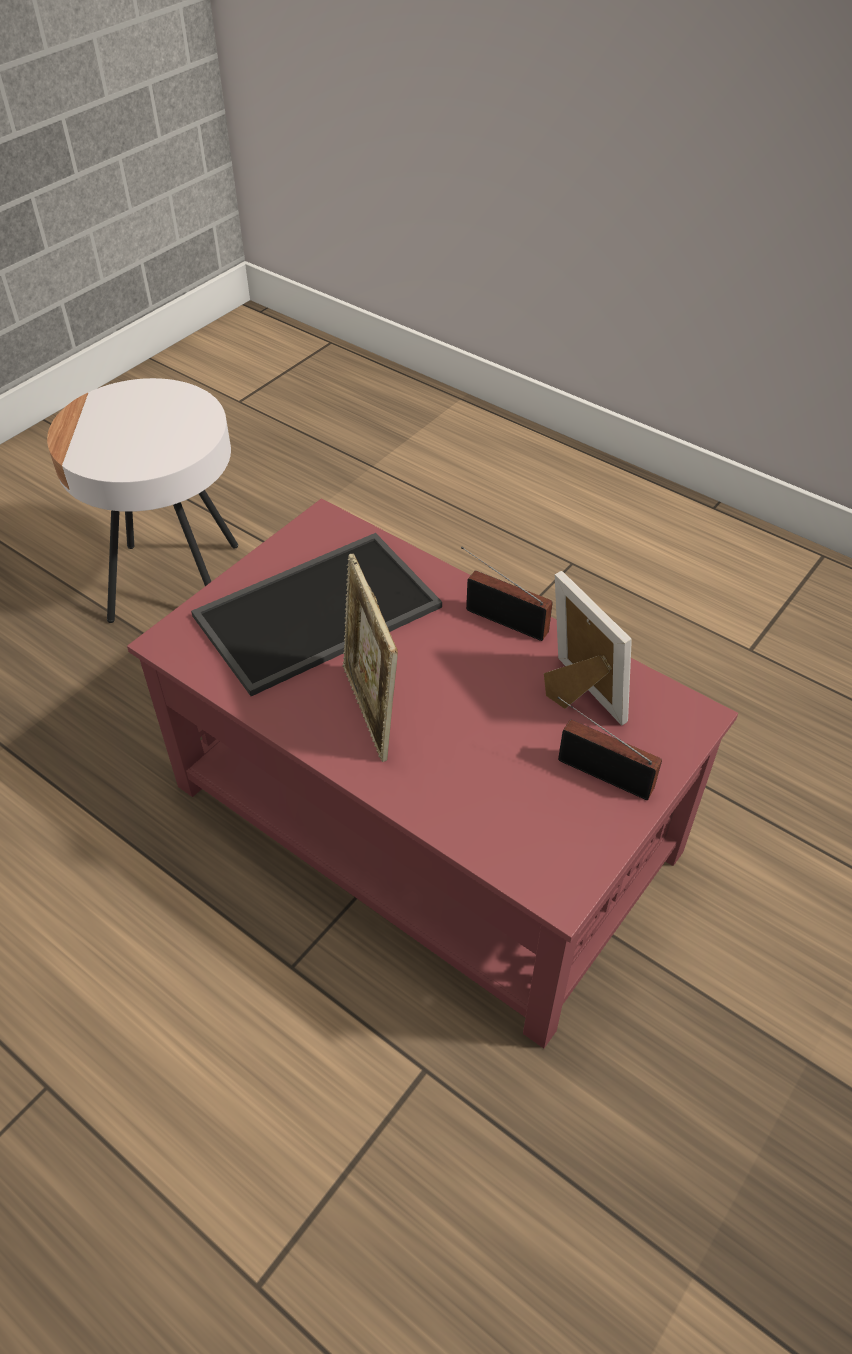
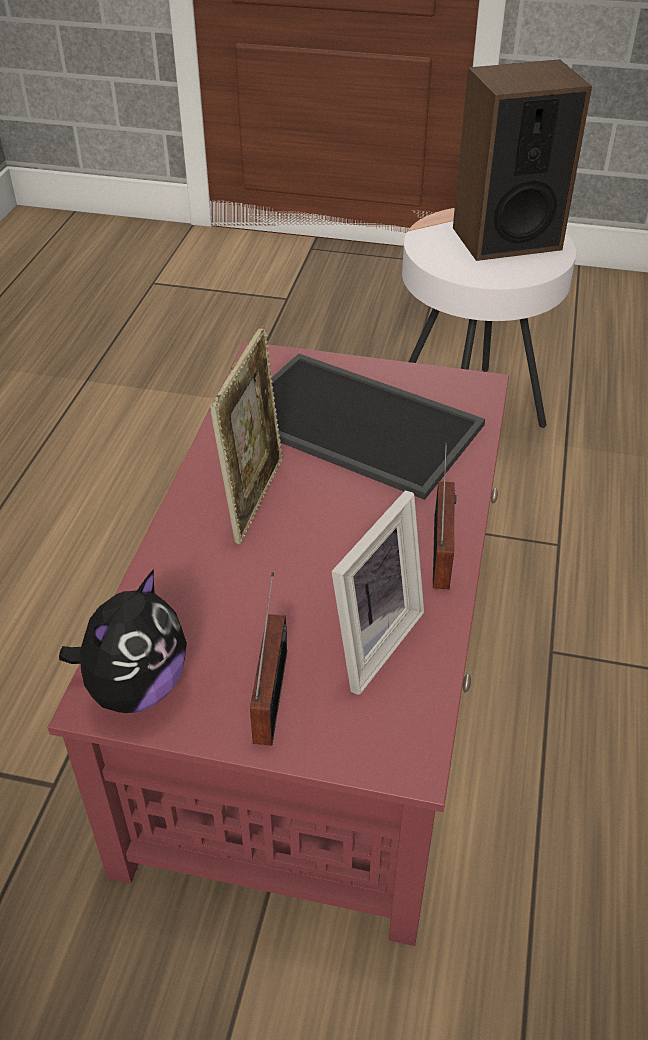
camera: 65 degrees right, 5 degrees down
picture frame [343,554,398,762] -> picture frame turned 150 degrees clockwise [210,326,283,544]
none -> plush toy [59,569,187,713]
none -> speaker [453,59,592,261]

